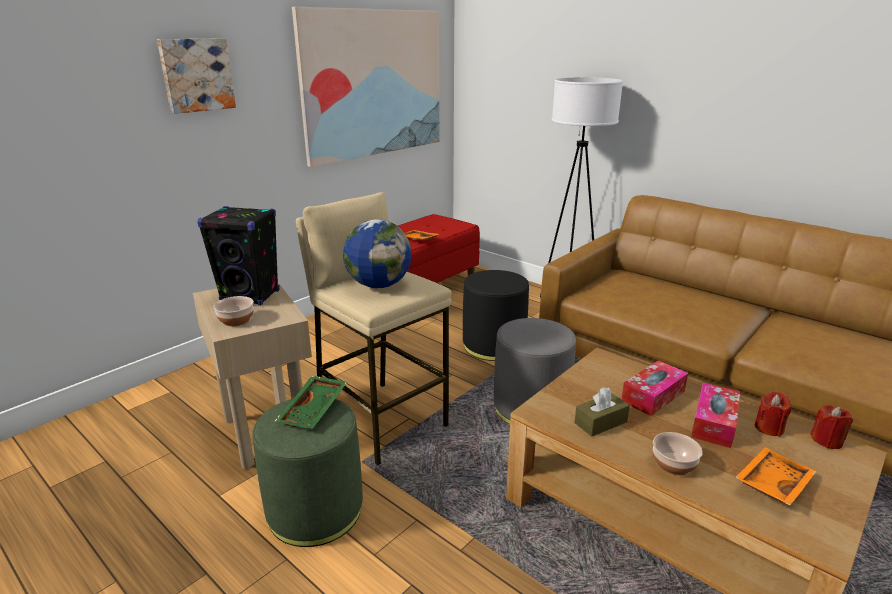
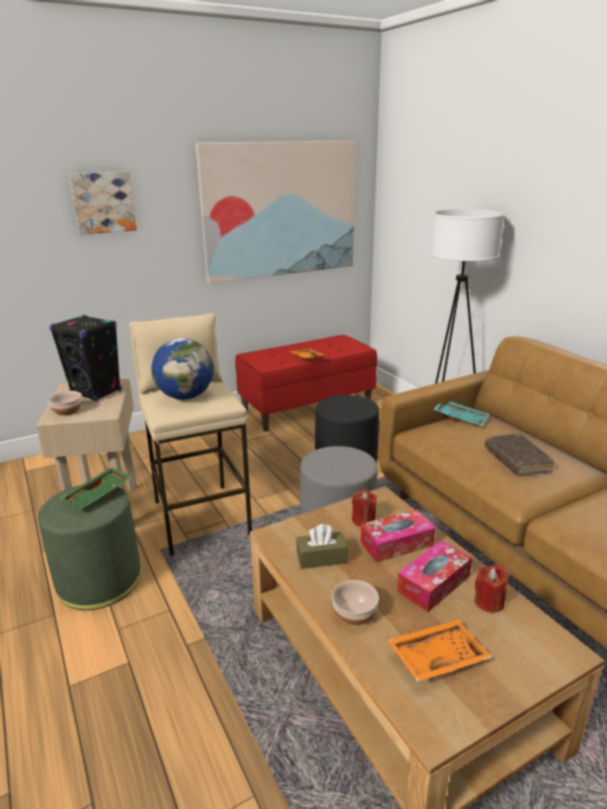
camera: 20 degrees right, 0 degrees up
red candle [810,405,853,449] -> red candle moved to [352,489,377,527]
none -> turquoise tray [433,402,490,426]
none -> brown book [485,433,554,475]

